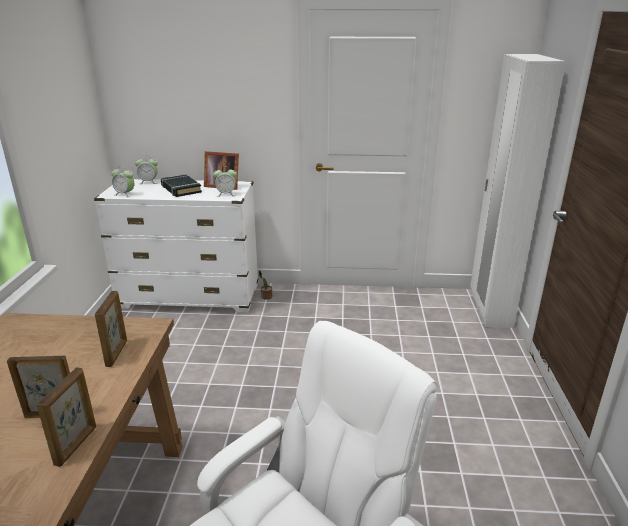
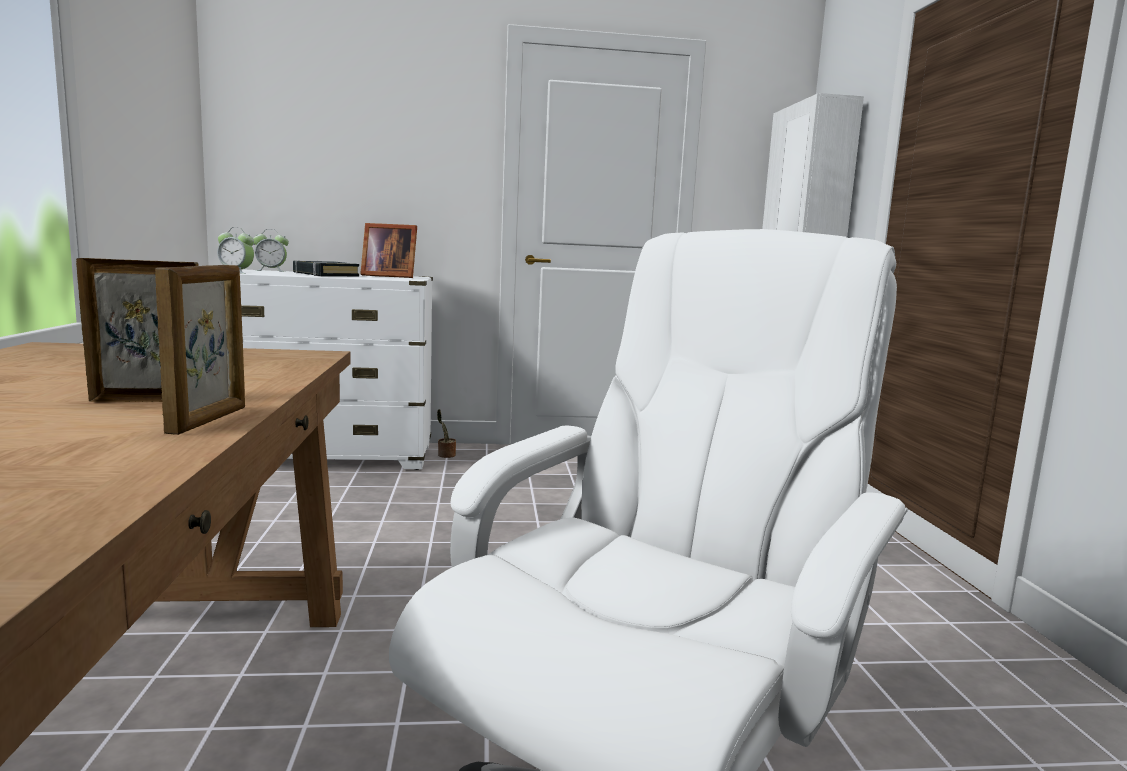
camera: 10 degrees left, 15 degrees down
picture frame [95,291,127,367] -> none
alarm clock [213,166,237,197] -> none

